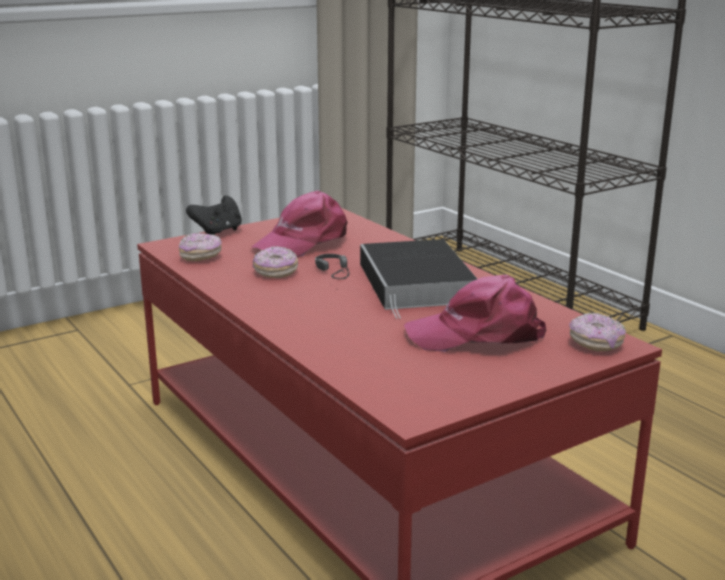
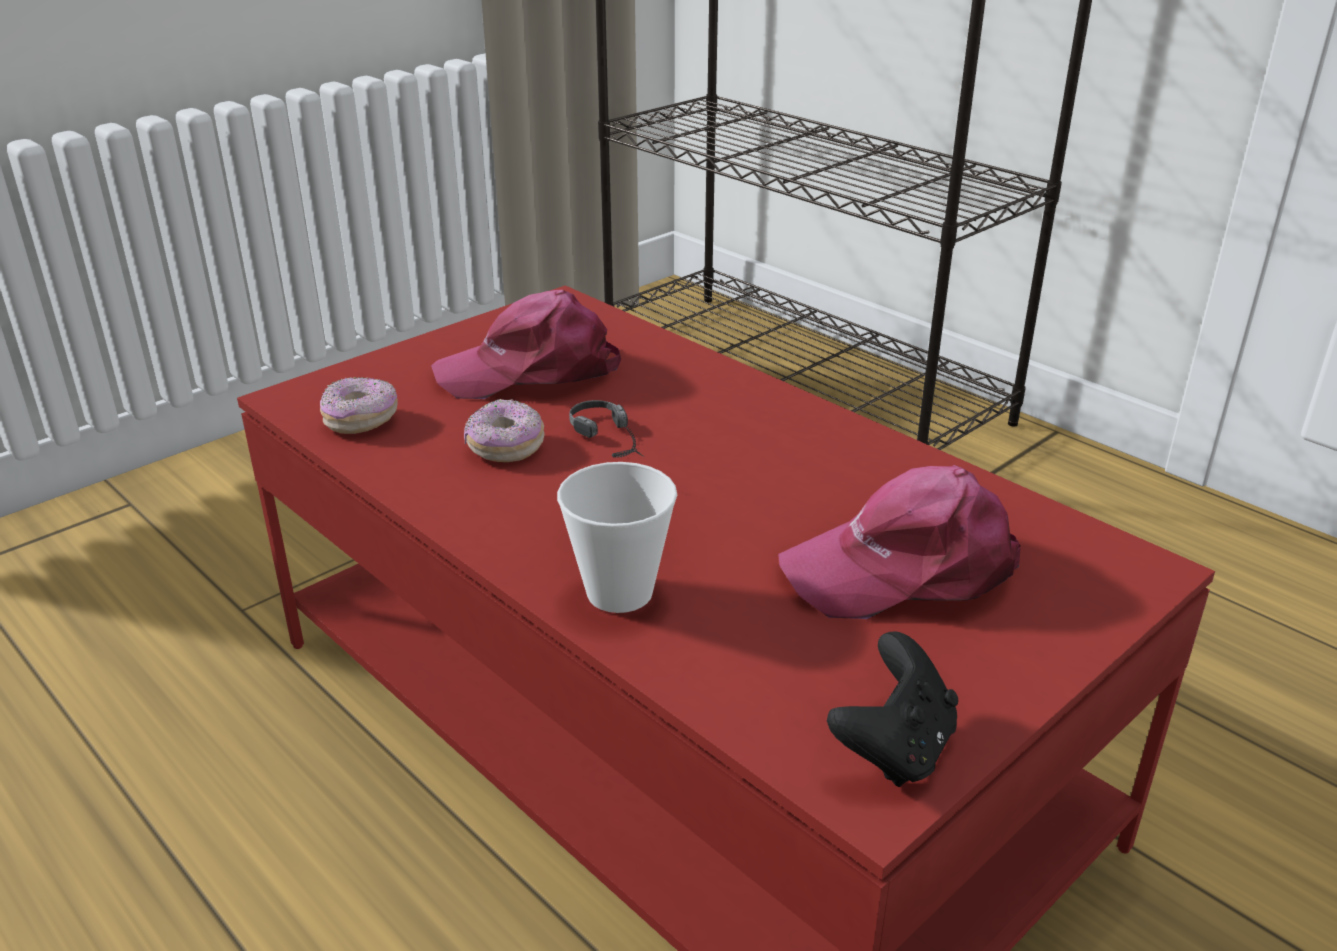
camera: 10 degrees left, 10 degrees up
black game controller [186,196,242,235] -> black game controller moved to [827,631,958,787]
pink cap [252,190,348,257] -> pink cap turned 45 degrees clockwise [431,290,621,399]
book [360,239,477,319] -> none
donut [569,312,626,351] -> none
none -> cup [557,462,677,613]

